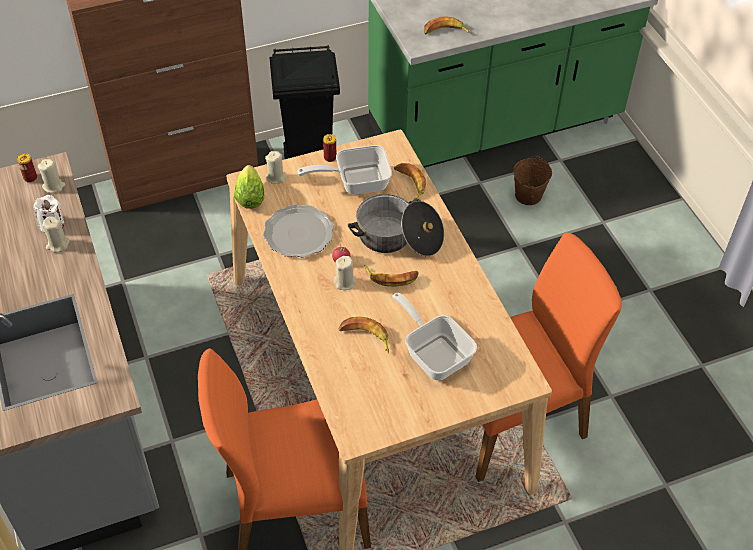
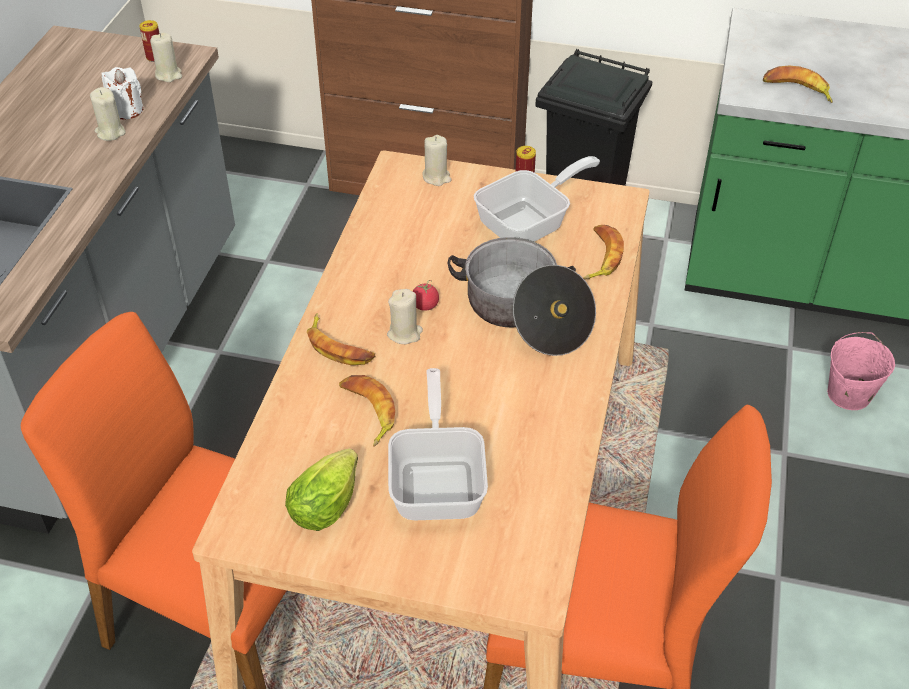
camera: 35 degrees right, 5 degrees down
lettuce [234,165,264,209] -> lettuce moved to [285,449,358,531]
plate [263,205,334,258] -> none
frying pan [297,145,392,194] -> frying pan turned 120 degrees clockwise [474,156,600,242]
banana [364,265,419,286] -> banana moved to [307,313,376,365]
brown bucket [513,155,552,205] -> pink bucket [827,332,895,410]

